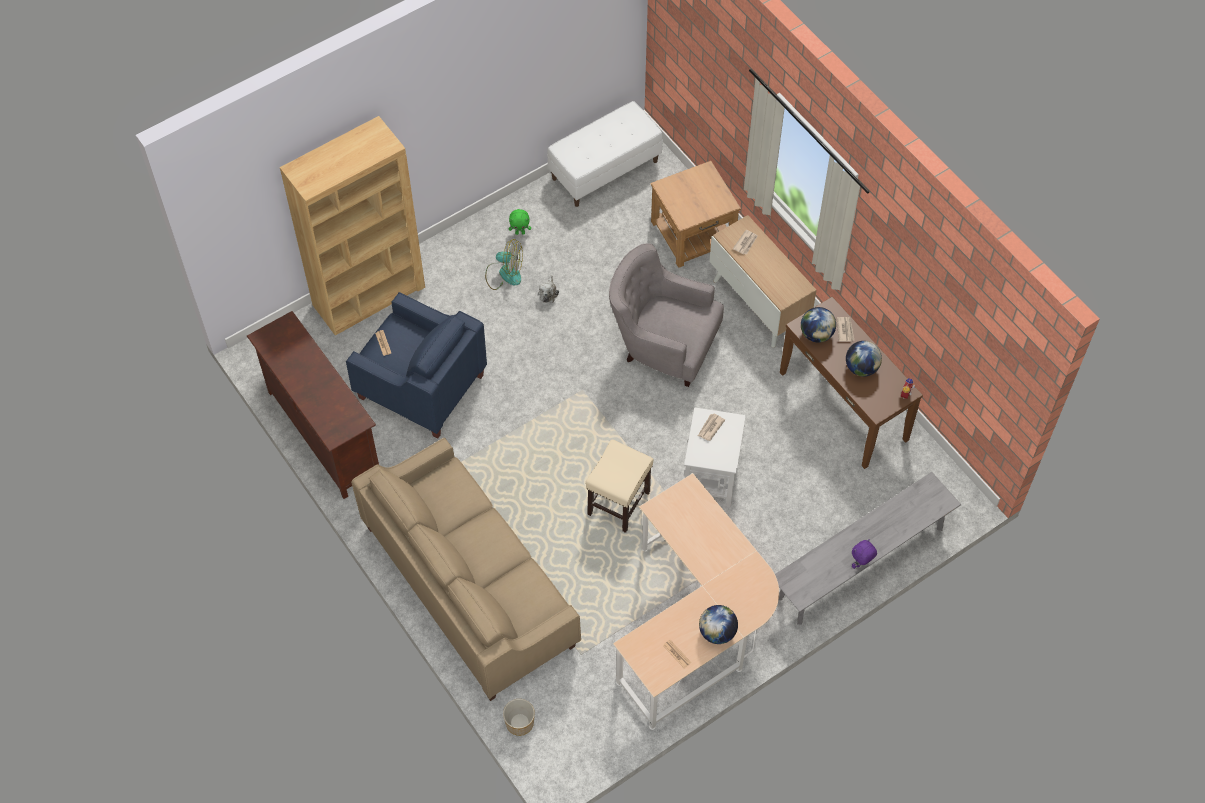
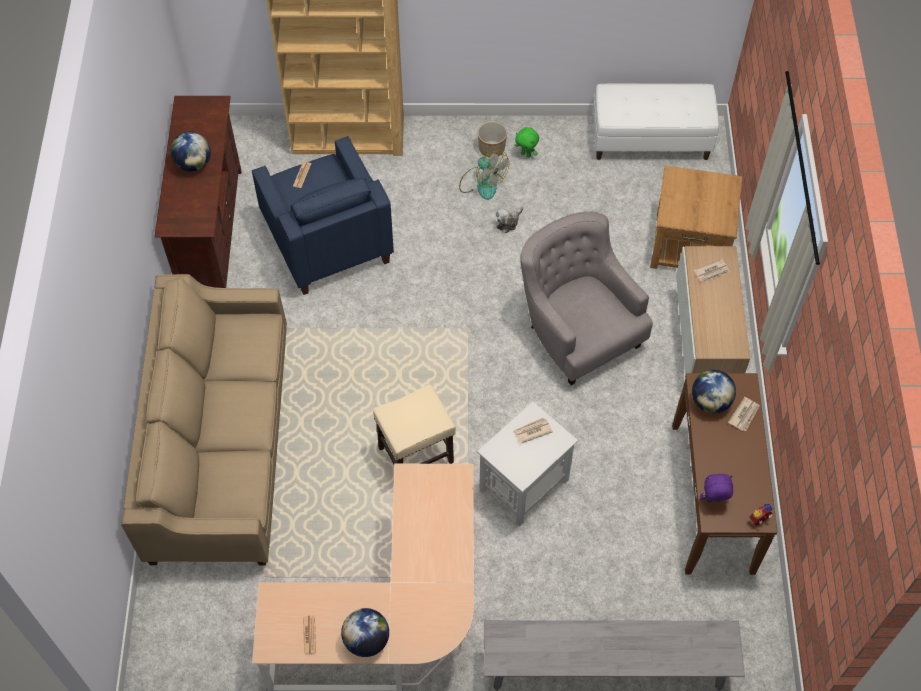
camera: 35 degrees right, 0 degrees up
planter [503,699,535,736] -> planter moved to [478,121,507,157]
globe [846,341,882,377] -> globe moved to [170,131,211,172]
purple plush toy [852,539,877,569] -> purple plush toy moved to [700,474,733,502]

